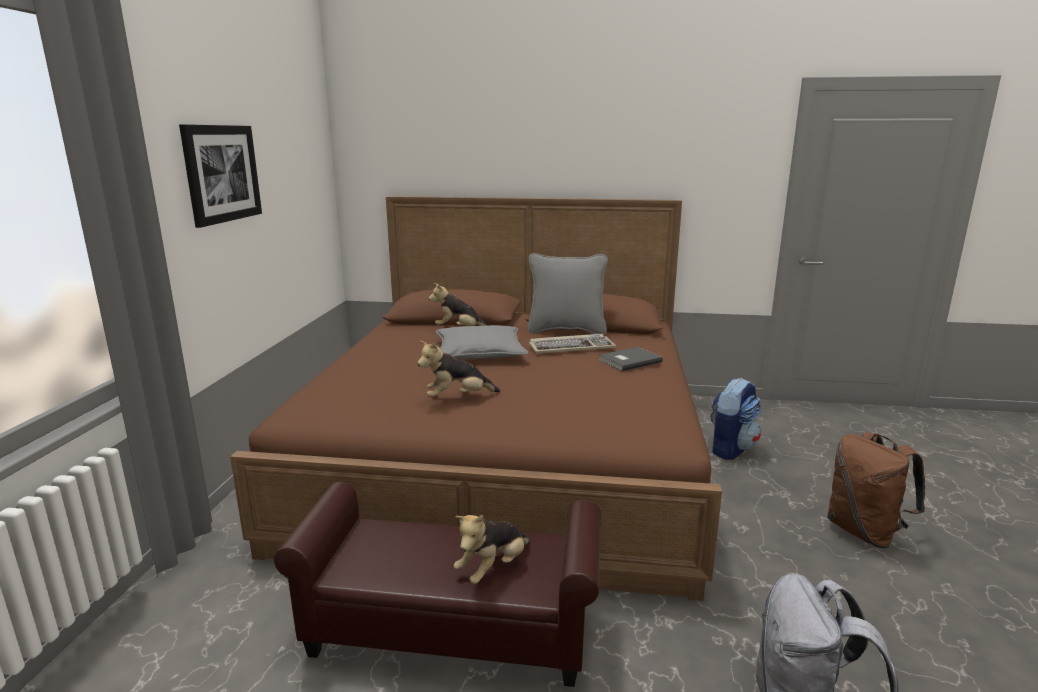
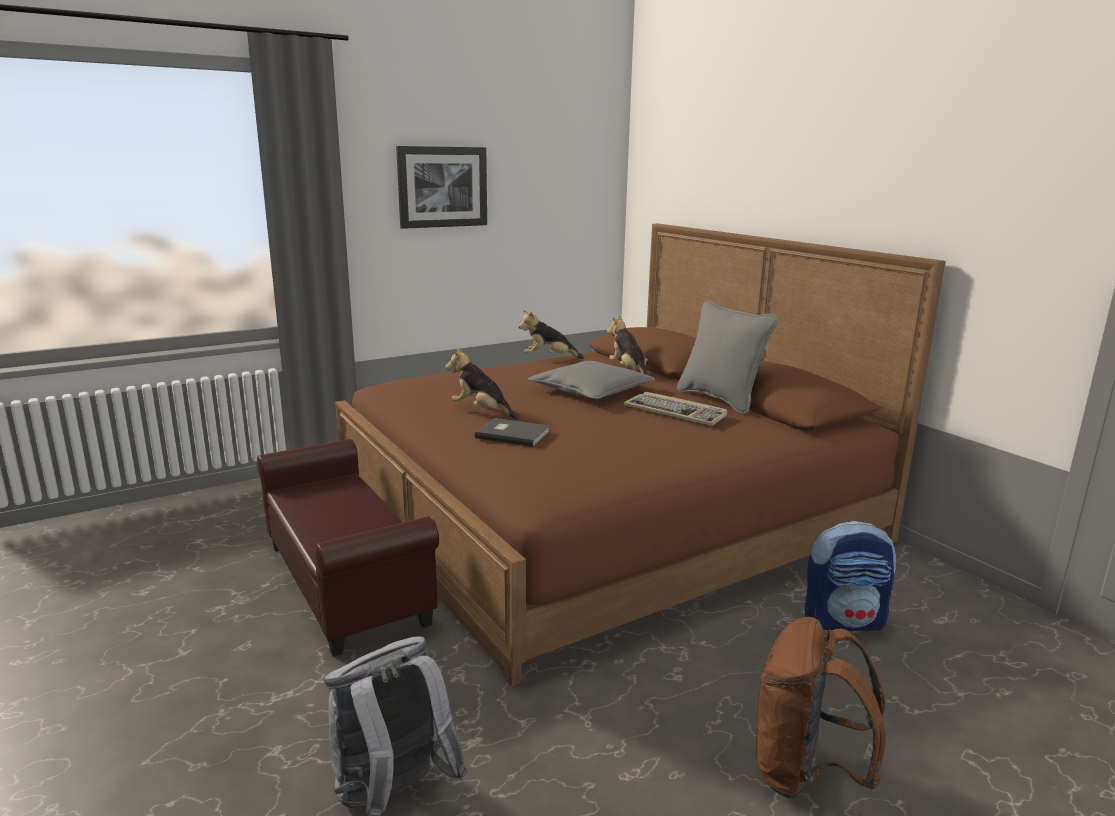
camera: 50 degrees right, 0 degrees up
plush toy [454,515,530,584] -> plush toy moved to [518,310,584,359]
grey book [599,347,663,371] -> grey book moved to [475,418,550,447]

